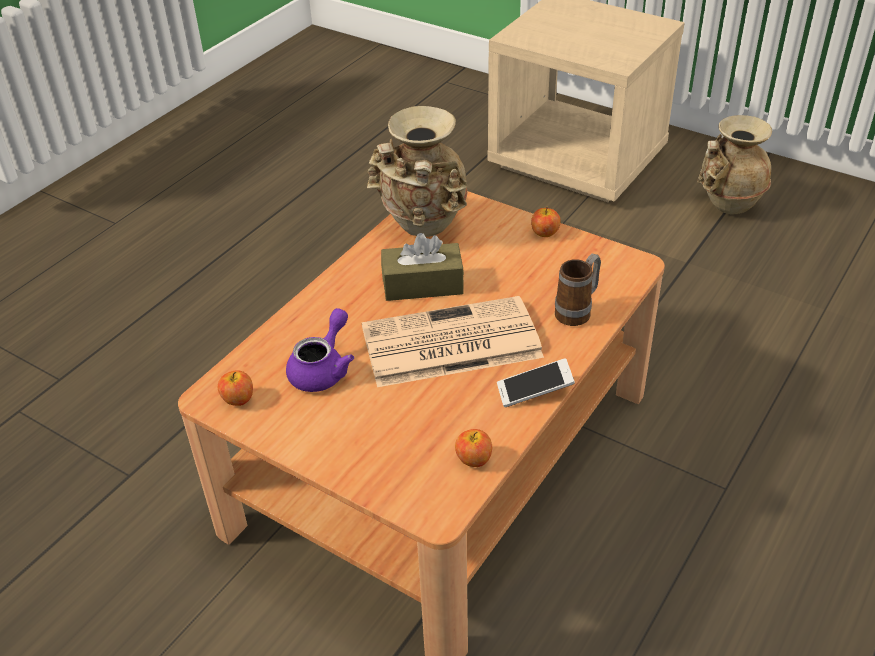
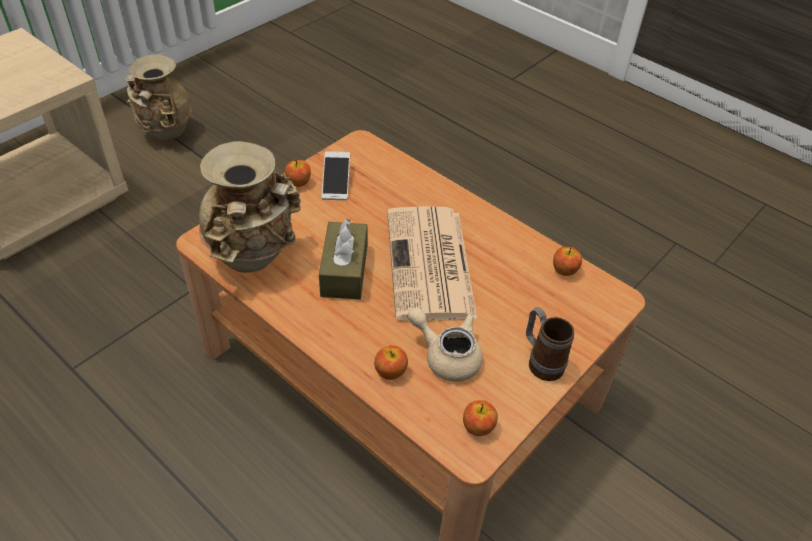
camera: 85 degrees left, 5 degrees up
purple teapot [286,308,354,392] -> beige teapot [407,307,483,381]
phone [497,358,575,407] -> phone moved to [322,151,350,200]
mug [555,254,601,326] -> mug moved to [526,307,574,381]
none -> apple [374,345,408,380]

